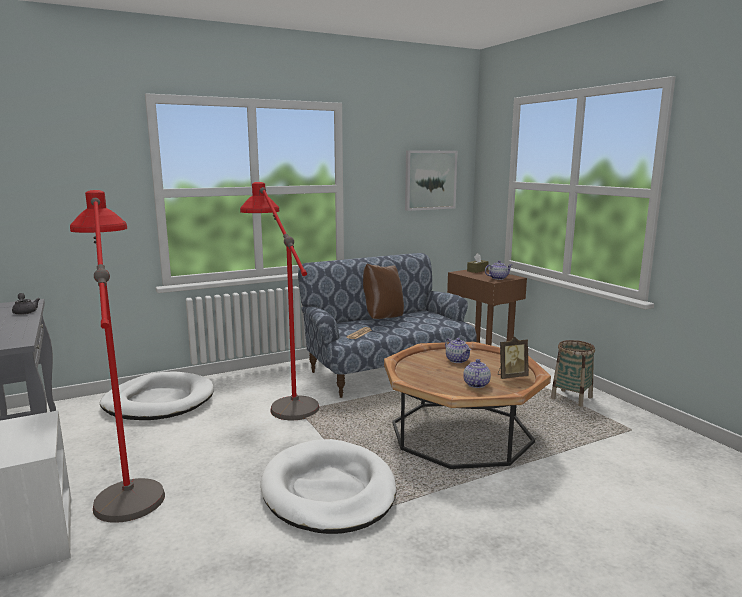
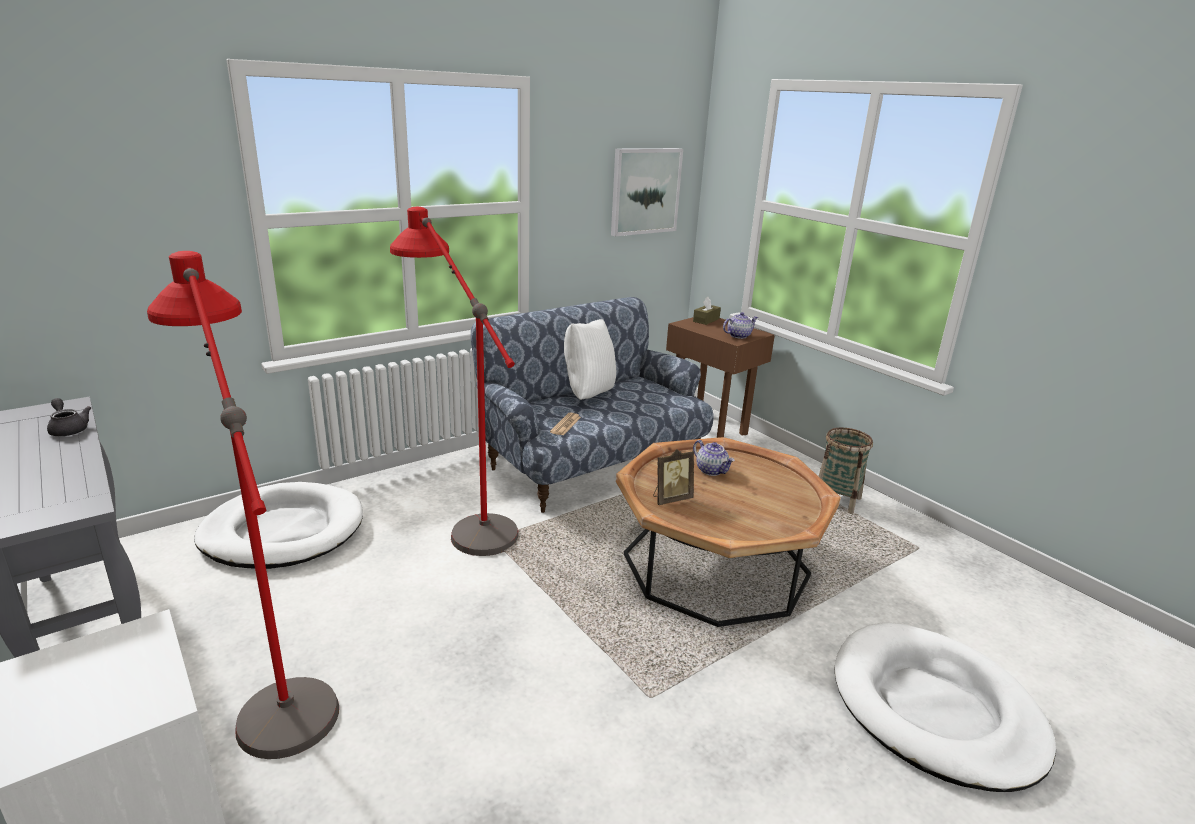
camera: 10 degrees left, 10 degrees up
white dog bed [260,439,397,534] -> white dog bed moved to [835,622,1056,792]
brown pillow [363,264,404,319] -> white pillow [564,319,616,400]
teapot [463,359,491,388] -> none
picture frame [498,337,529,379] -> picture frame moved to [653,449,694,505]

